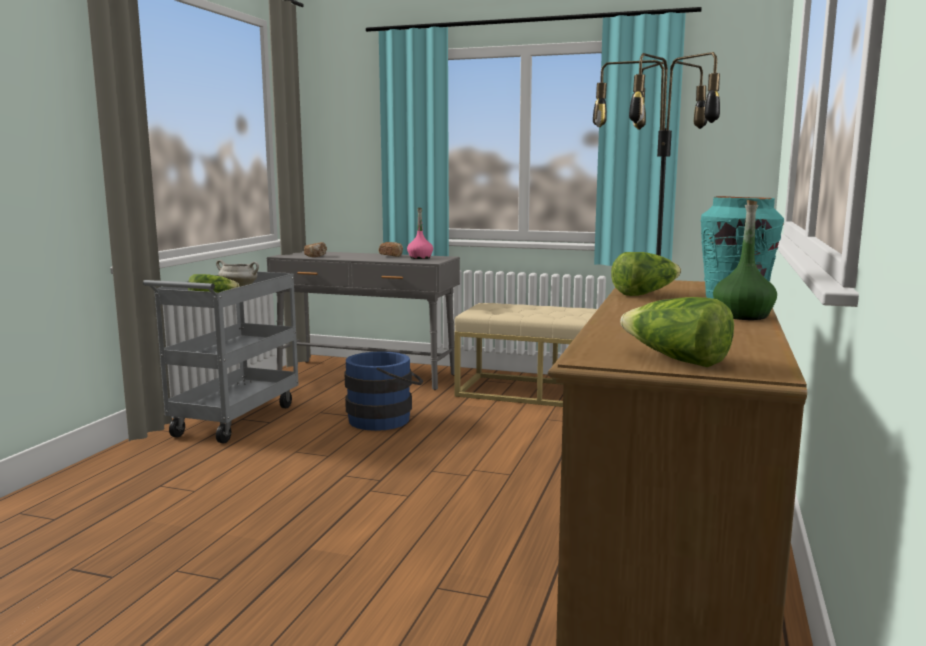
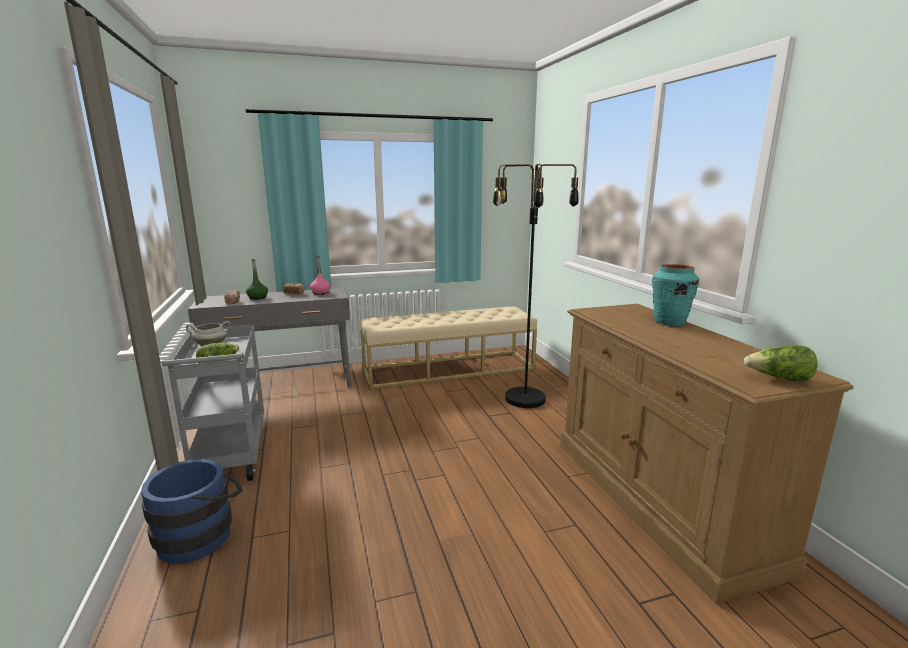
camera: 35 degrees left, 5 degrees up
blue bucket [345,351,423,431] -> blue bucket moved to [141,459,242,564]
lettuce [611,252,681,296] -> none
green bottle [713,200,777,320] -> green bottle moved to [246,259,268,300]

